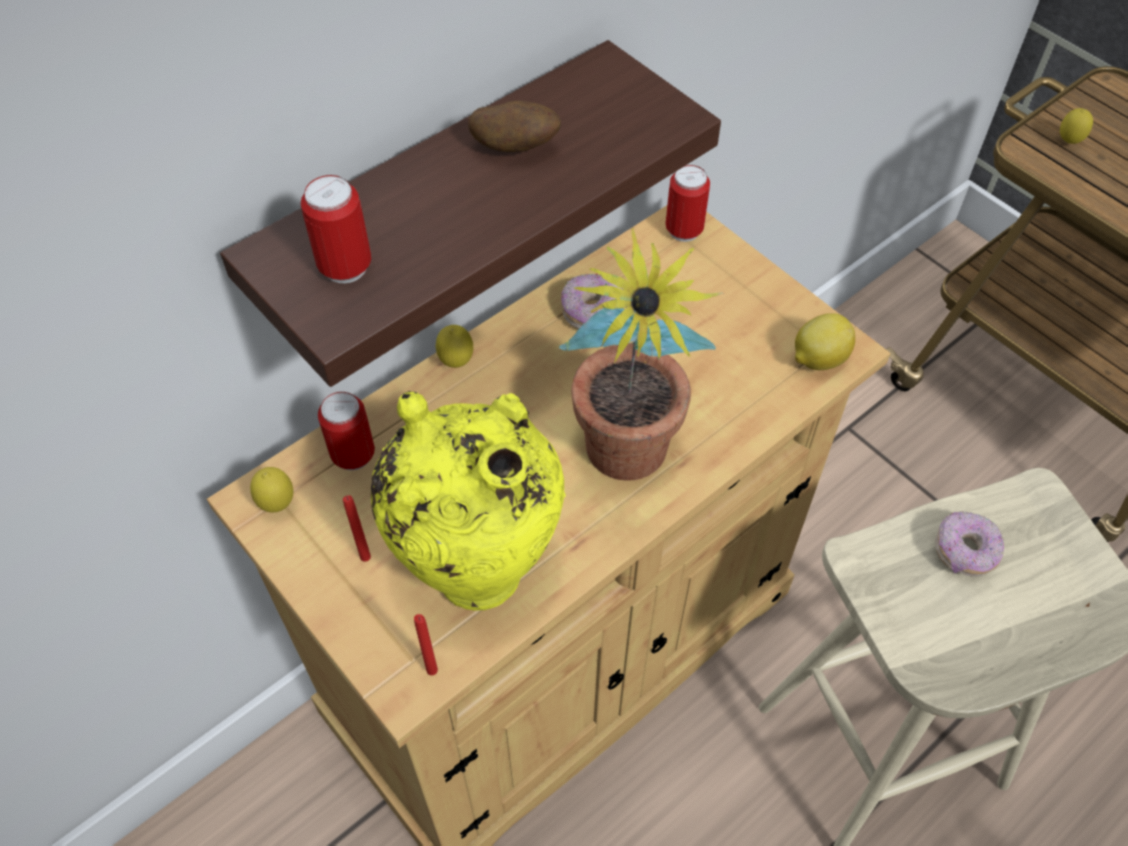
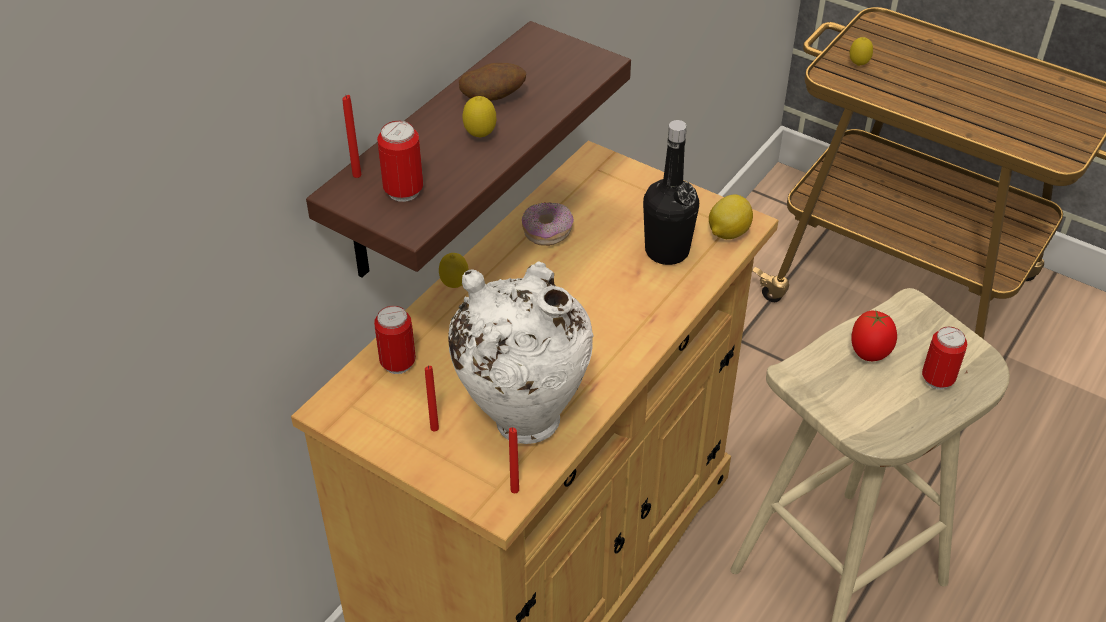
camera: 15 degrees left, 10 degrees down
lemon [250,467,294,513] -> lemon moved to [462,96,496,138]
yellow vase [371,391,566,611] -> white vase [448,261,594,444]
potted plant [559,227,724,481] -> none
can [665,165,710,242] -> can moved to [922,327,967,390]
donut [935,511,1004,577] -> tomato [851,311,897,361]
none -> red candle [342,95,361,178]
none -> black bottle [643,120,699,265]

